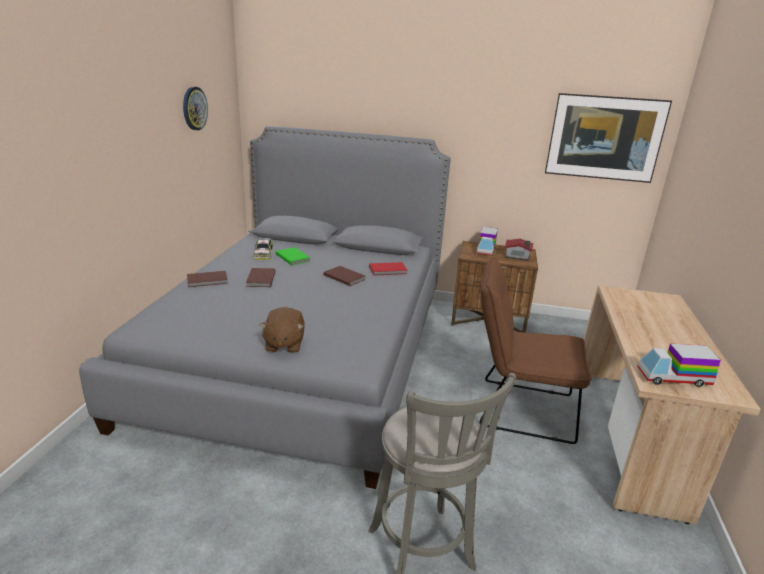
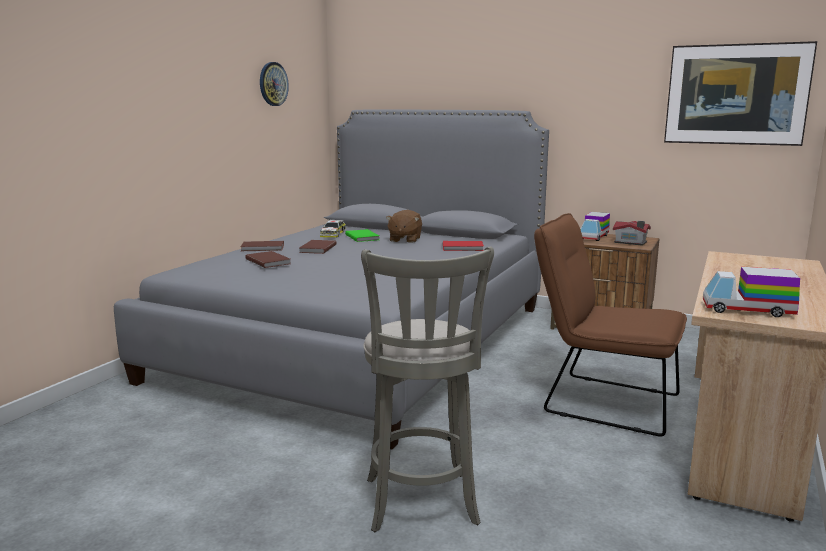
camera: 15 degrees right, 10 degrees down
brown plush toy [260,307,305,353] -> brown plush toy moved to [386,210,422,243]
brown book [324,266,366,286] -> brown book moved to [245,251,291,268]

